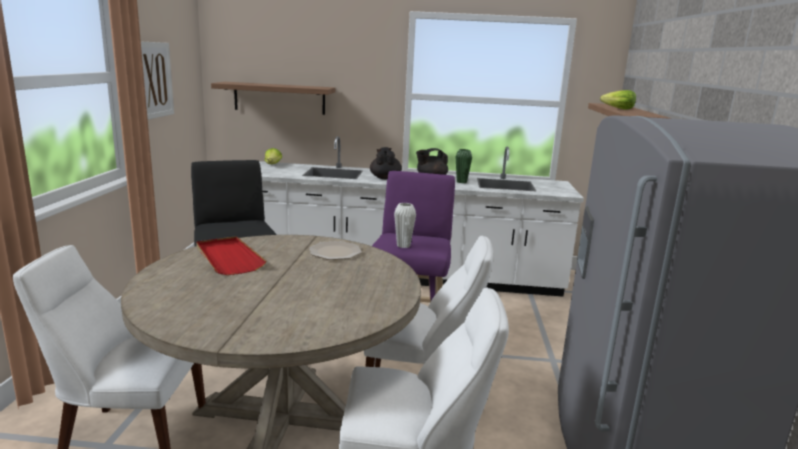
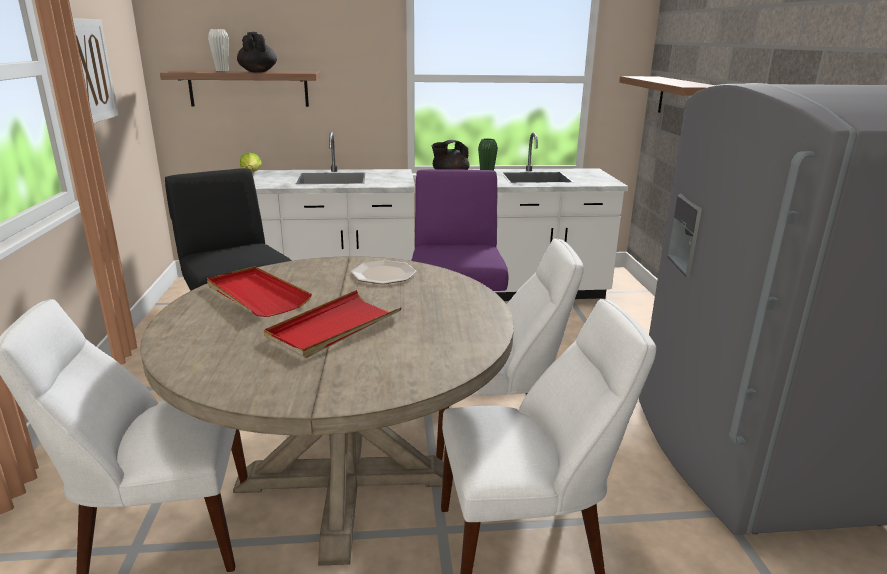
camera: 10 degrees left, 5 degrees up
black teapot [370,147,402,179] -> black teapot moved to [237,32,277,72]
white vase [394,203,416,248] -> white vase moved to [208,29,229,71]
lettuce [600,90,636,110] -> none
none -> red tray [264,290,402,358]

